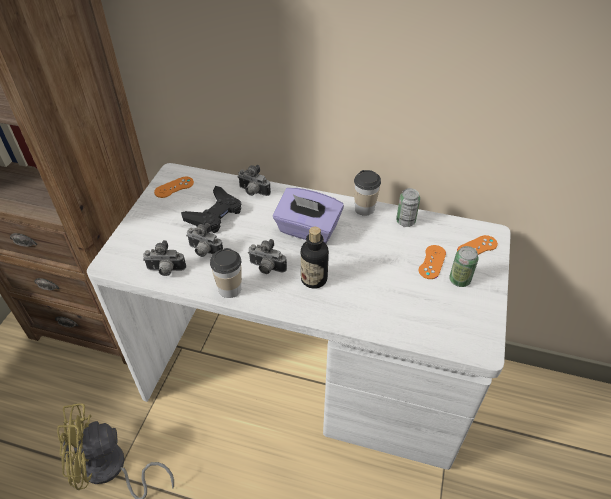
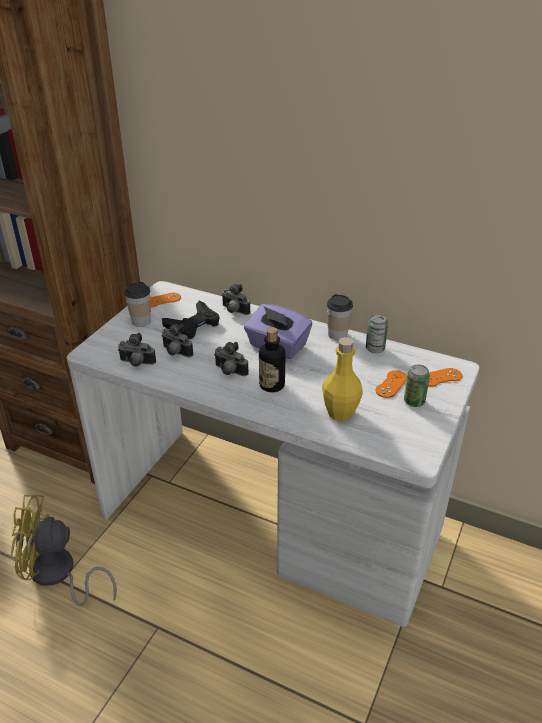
camera: 10 degrees right, 10 degrees down
cup [210,248,242,298] -> cup moved to [124,282,151,327]
none -> yellow bottle [322,337,363,421]

